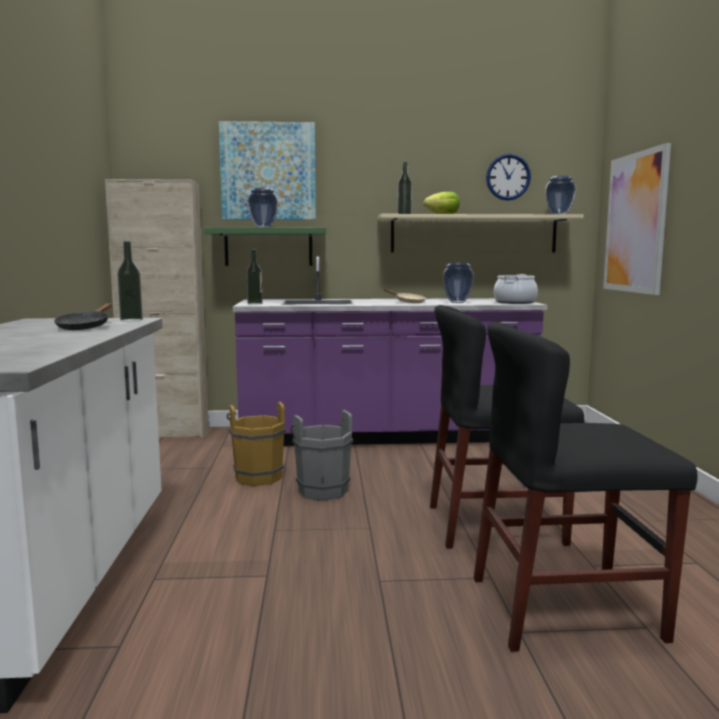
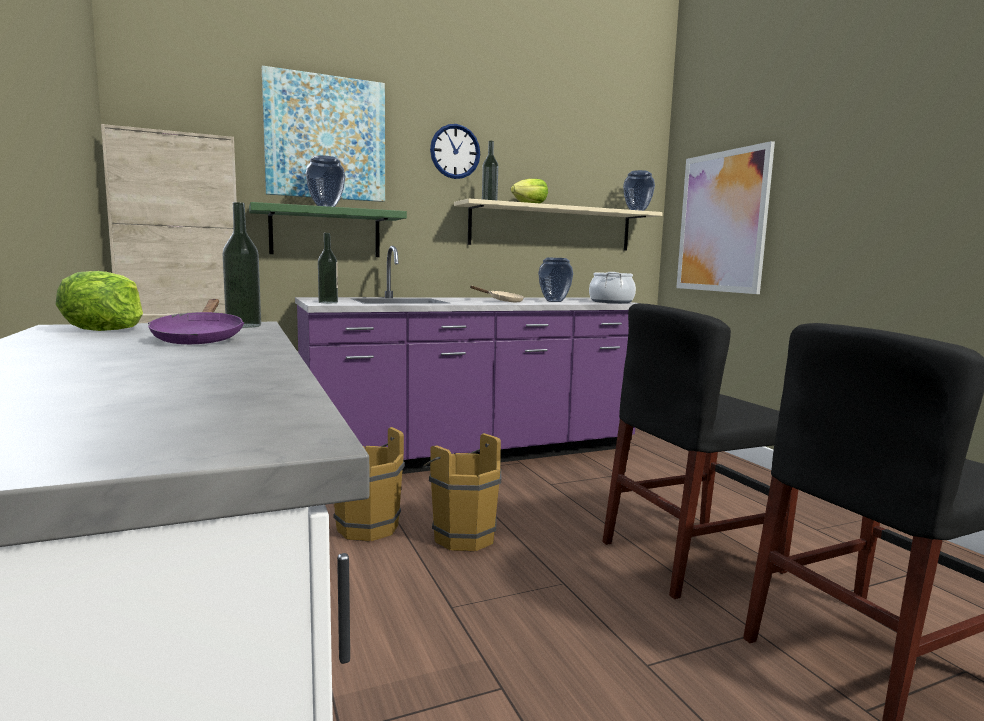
camera: 20 degrees left, 0 degrees up
black frying pan [54,303,112,330] -> purple frying pan [147,299,244,344]
grey bucket [290,410,353,501] -> brown bucket [423,433,501,551]
wall clock [486,154,531,201] -> wall clock moved to [430,124,480,179]
none -> lettuce [56,271,143,331]

